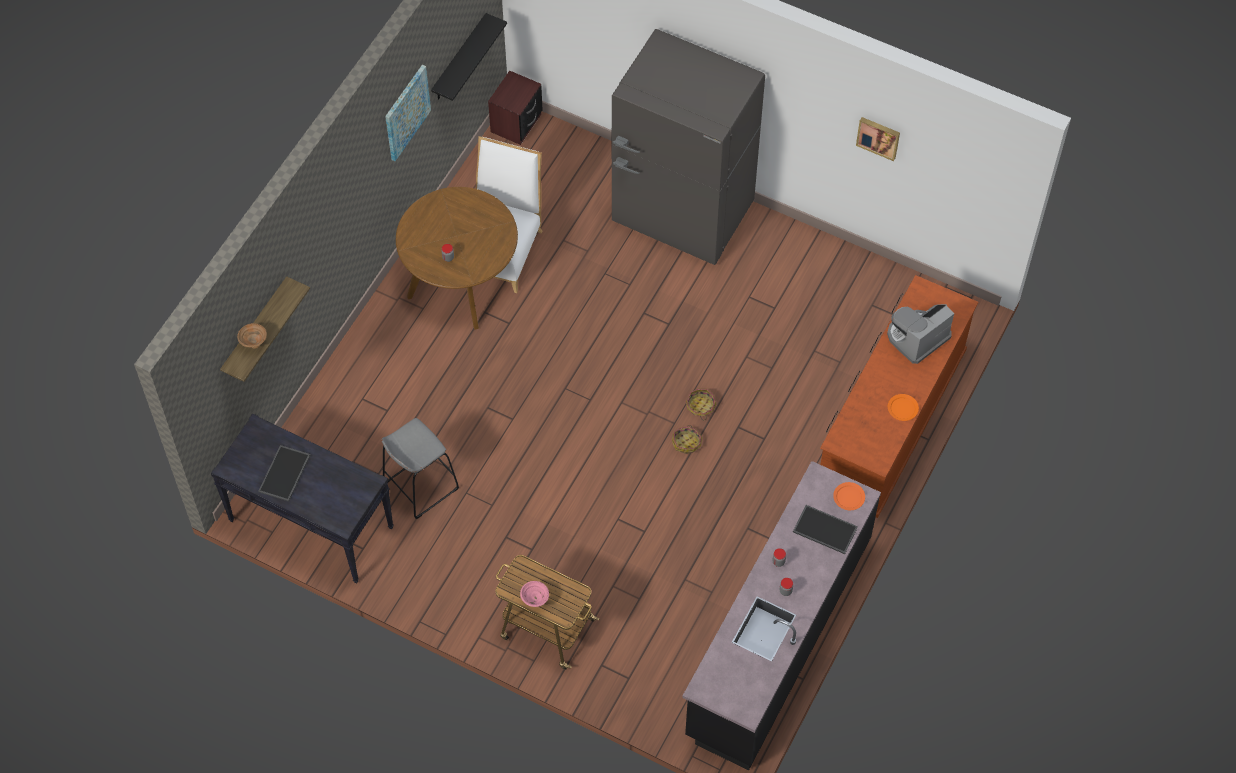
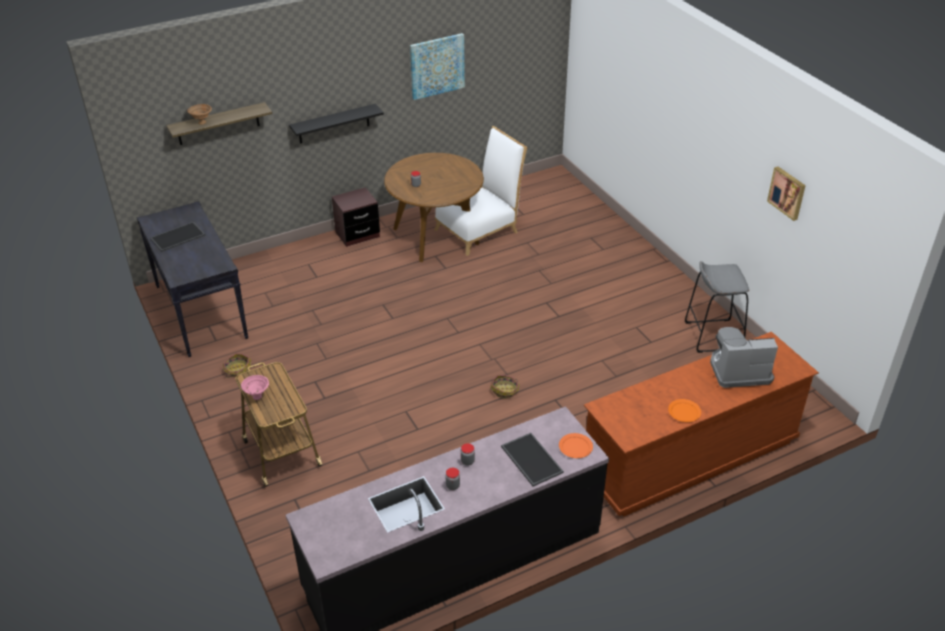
camera: 35 degrees right, 20 degrees down
grey stool [382,418,459,519] -> grey stool moved to [685,261,749,353]
black shelf [431,13,507,101] -> black shelf moved to [289,104,384,144]
brown nightstand [488,70,543,145] -> brown nightstand moved to [332,187,380,247]
grey fridge [612,29,765,265] -> none
basket [686,389,716,421] -> basket moved to [223,353,251,378]

